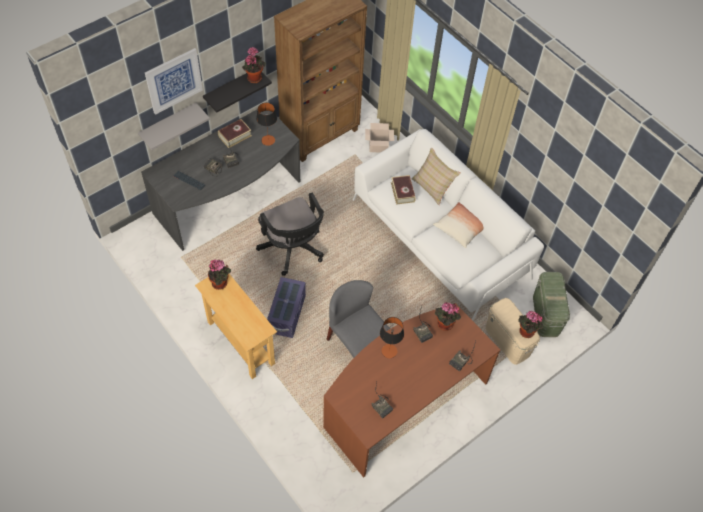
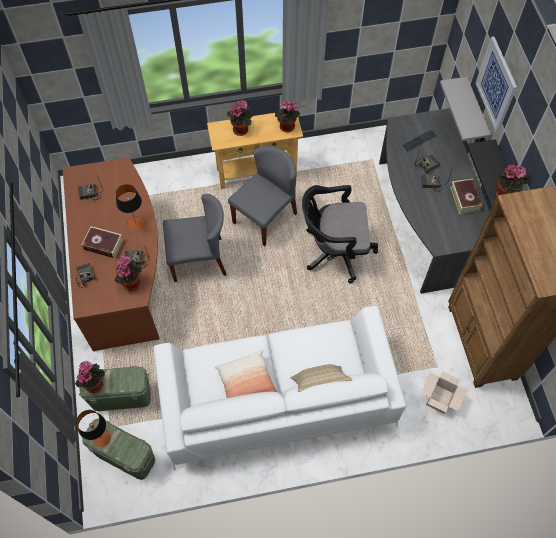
camera: 120 degrees right, 5 degrees up
table lamp [256,103,277,146] -> table lamp moved to [76,410,111,447]
purple storage box [267,277,306,338] -> grey chair [228,146,297,246]
book [391,175,416,205] -> book moved to [81,226,123,258]
beige storage box [486,298,540,365] -> green storage box [79,366,151,411]
none -> potted plant [227,100,253,136]

